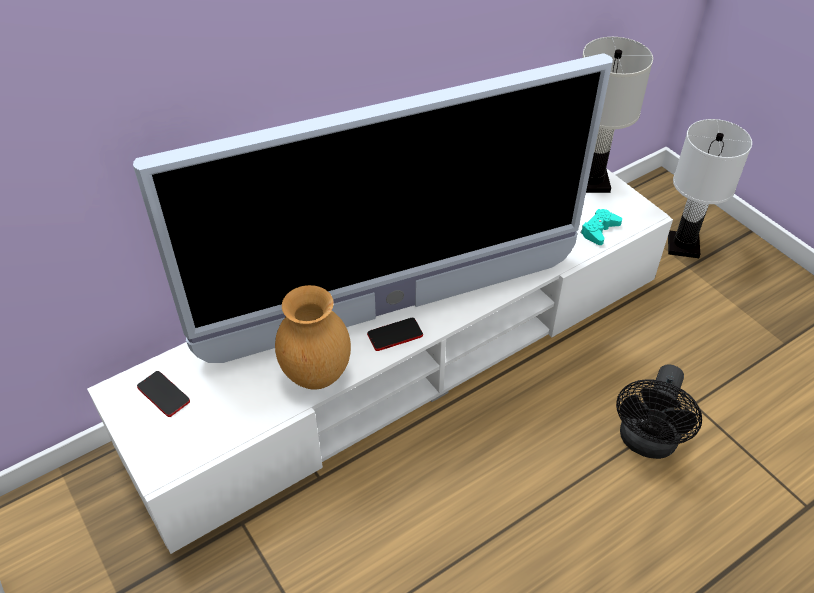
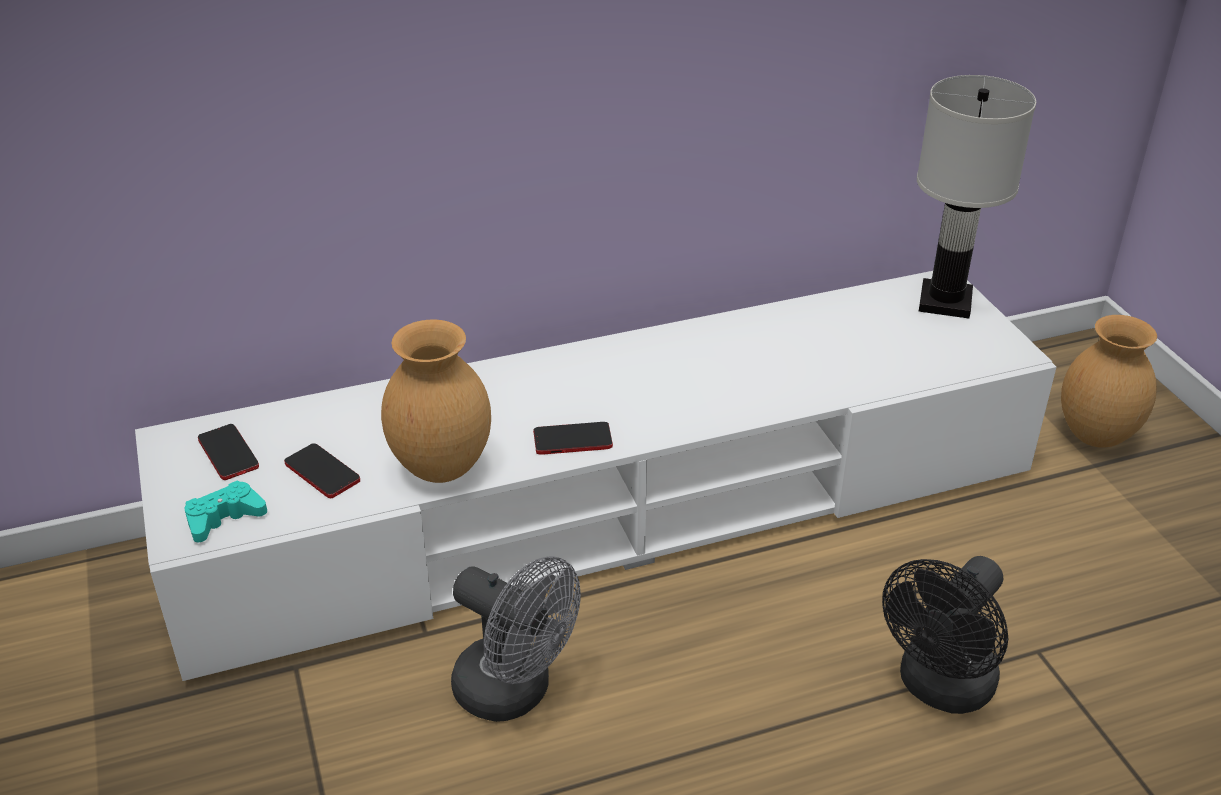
camera: 15 degrees right, 10 degrees down
television [133,53,613,363] -> none
turquoise game controller [580,209,622,245] -> turquoise game controller moved to [185,480,267,542]
white table lamp [668,119,752,258] -> brown vase [1061,315,1157,448]
none -> phone [284,443,360,498]
none -> grey fan [451,556,581,722]

